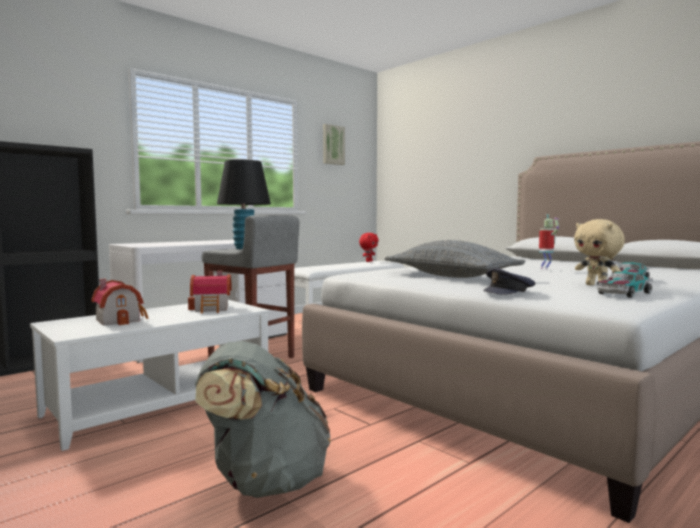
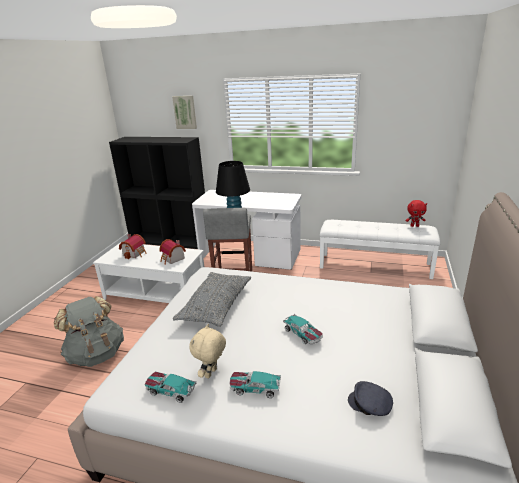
camera: 60 degrees right, 20 degrees up
picture [323,124,345,165] -> picture moved to [172,96,197,129]
grey cap [483,268,536,295] -> grey cap moved to [348,381,393,416]
toy robot [539,215,559,270] -> toy car [283,314,323,344]

